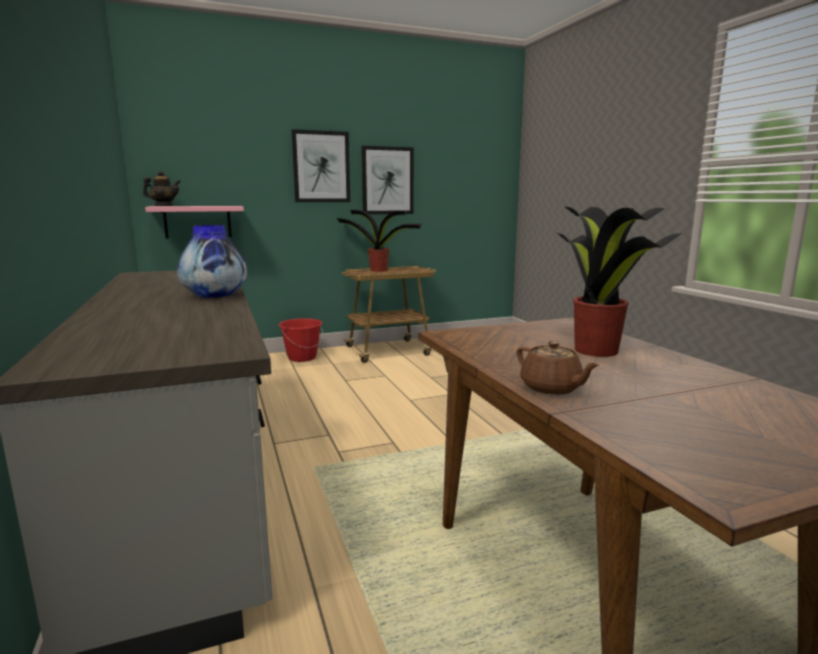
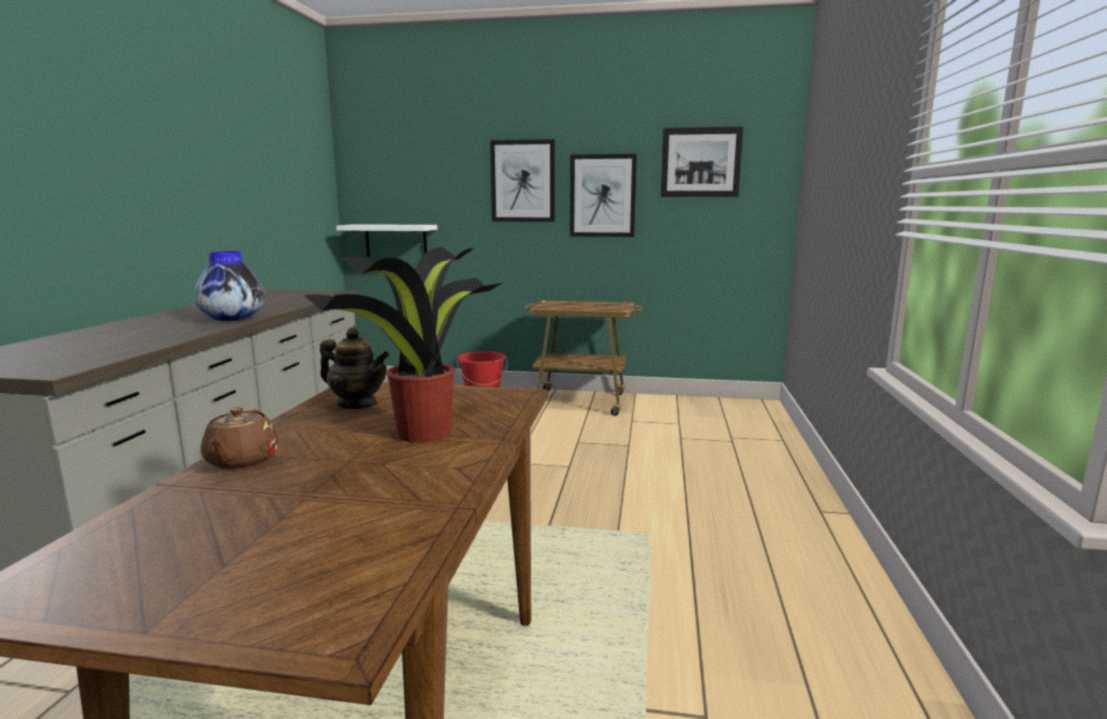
camera: 30 degrees right, 0 degrees up
teapot [143,171,181,206] -> teapot moved to [320,328,389,409]
pink shelf [145,206,244,239] -> white shelf [336,224,437,257]
potted plant [337,210,422,272] -> none
none -> picture [661,127,743,197]

